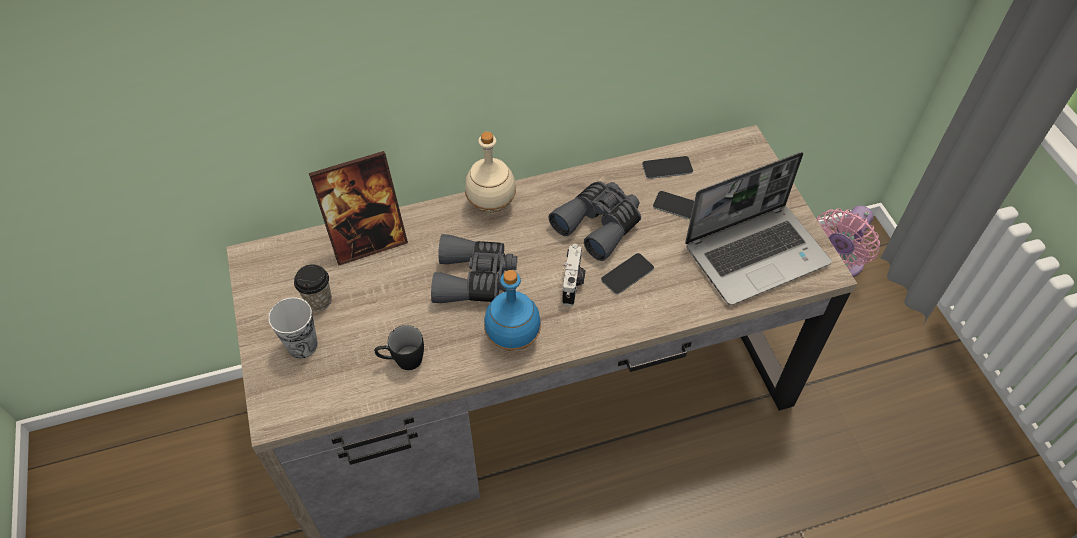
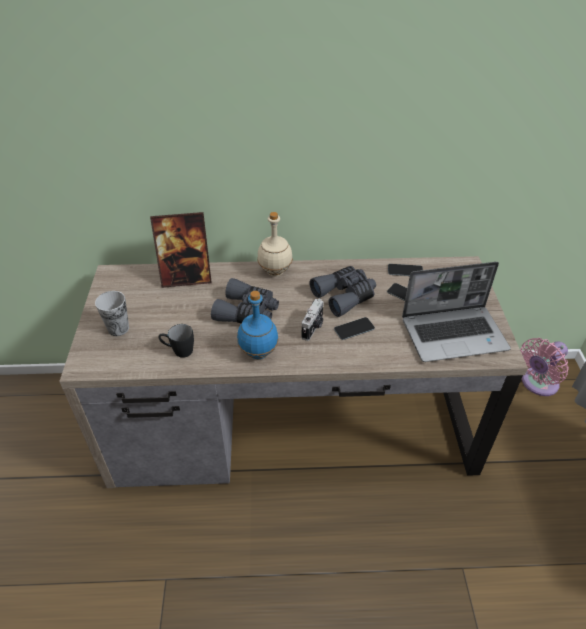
camera: 15 degrees right, 10 degrees down
cup [294,264,332,311] -> none

